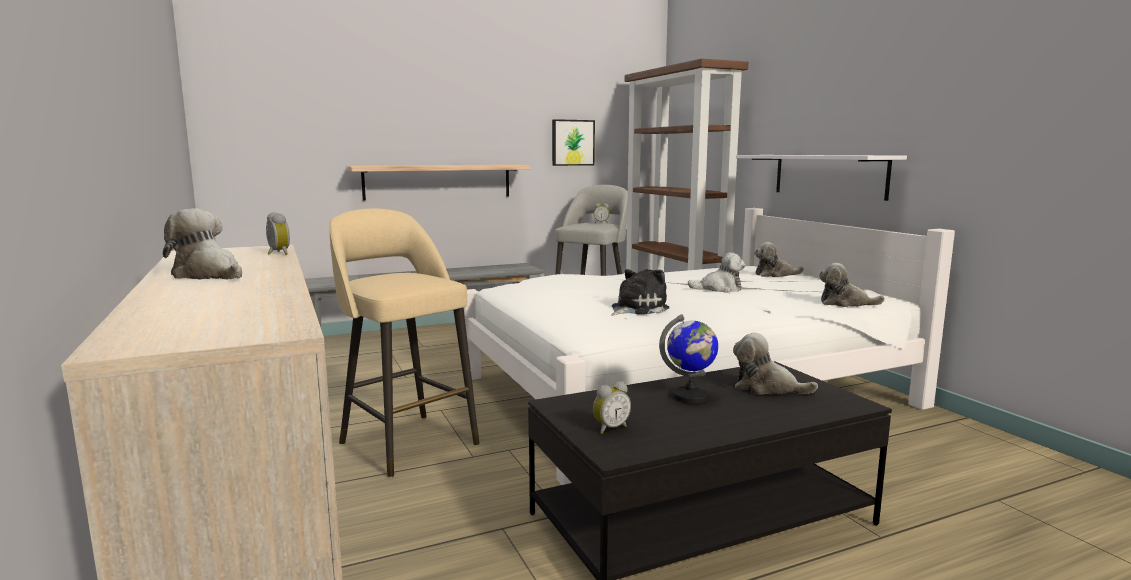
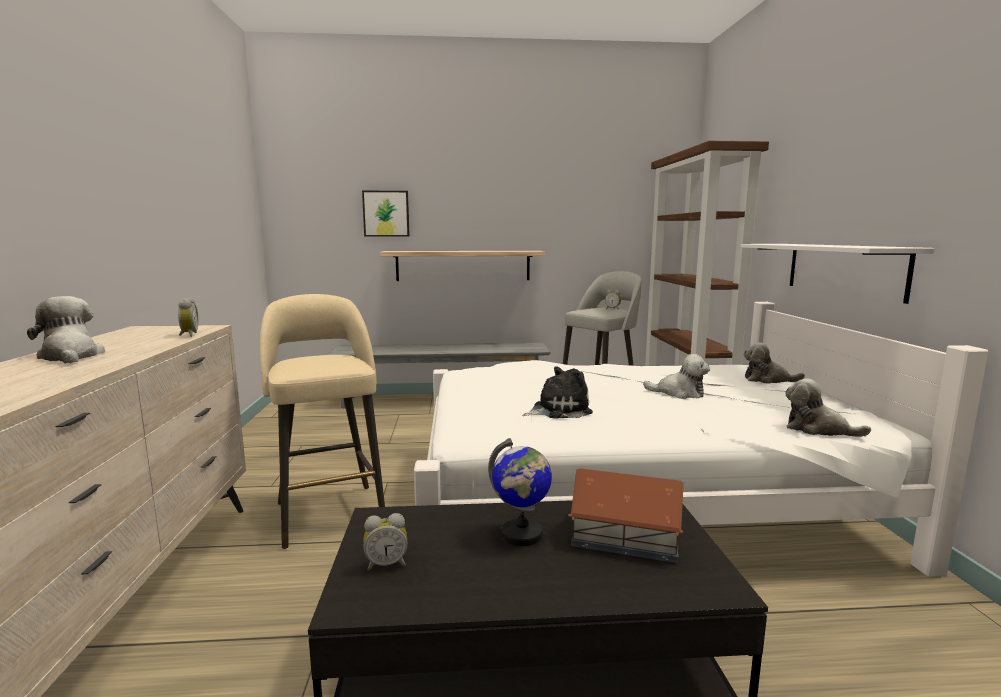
camera: 20 degrees right, 0 degrees up
picture [552,119,595,166] -> picture moved to [362,191,410,237]
plush toy [733,332,818,395] -> toy house [568,468,684,563]

